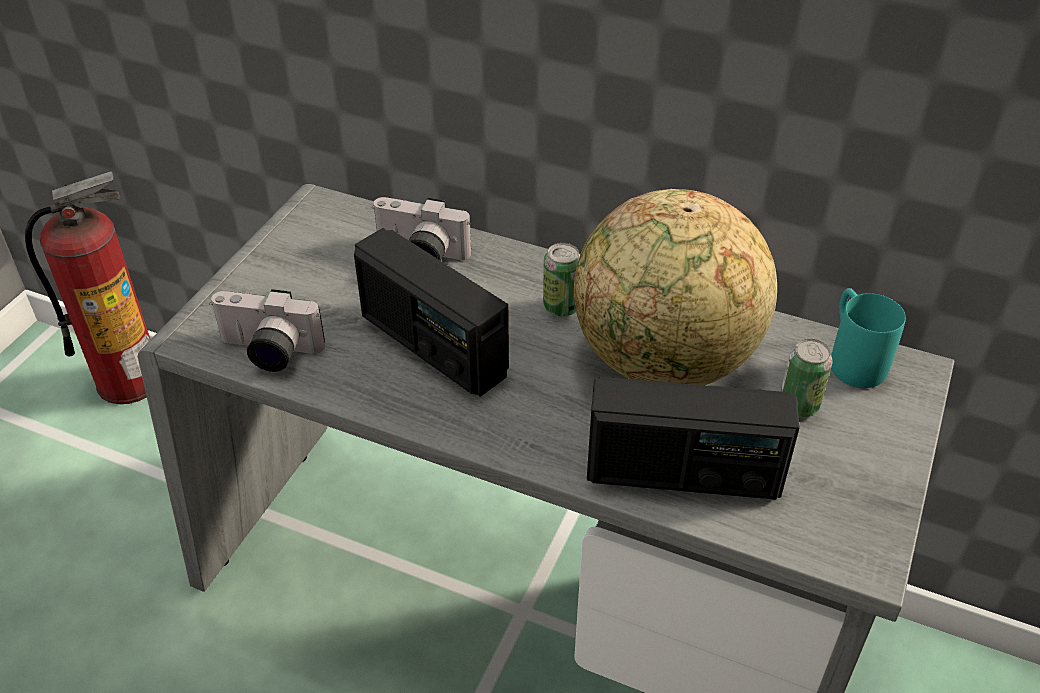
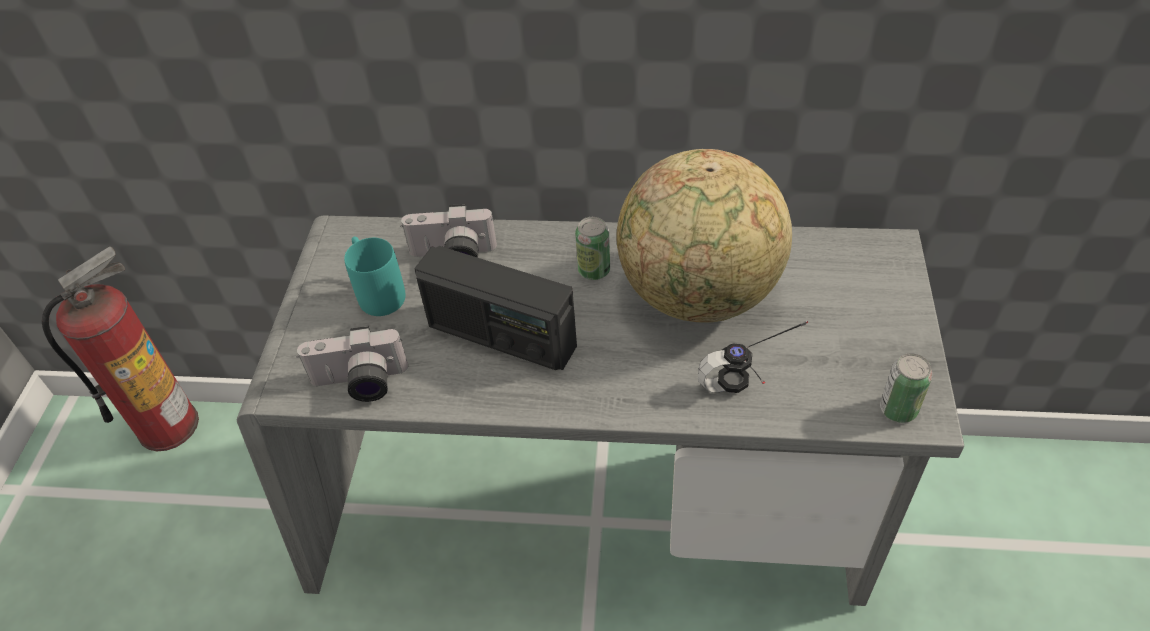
camera: 15 degrees left, 5 degrees up
radio [587,377,800,500] -> headphones [698,320,808,393]
can [781,339,833,417] -> can moved to [880,353,932,423]
turquoise mug [831,288,906,388] -> turquoise mug moved to [344,236,406,316]

